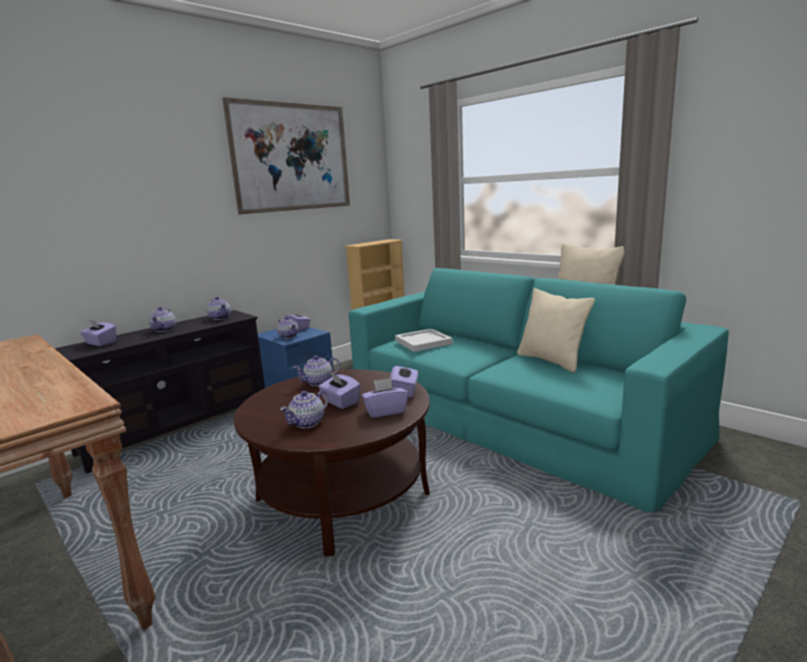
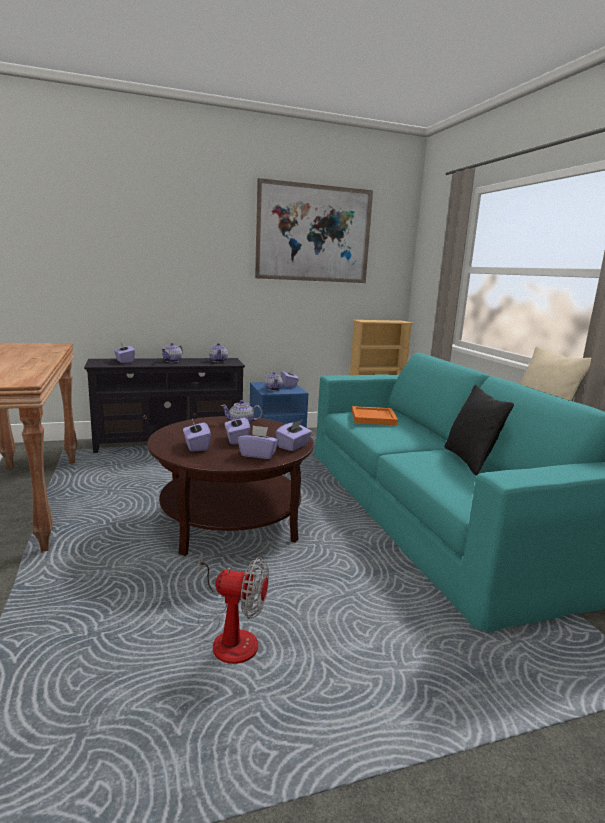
camera: 25 degrees right, 0 degrees up
teapot [280,390,329,428] -> purple tissue box [183,419,211,452]
white tray [395,329,453,352] -> orange tray [352,406,398,425]
beige pillow [517,288,595,372] -> black pillow [444,385,514,475]
none -> fan [198,552,269,664]

